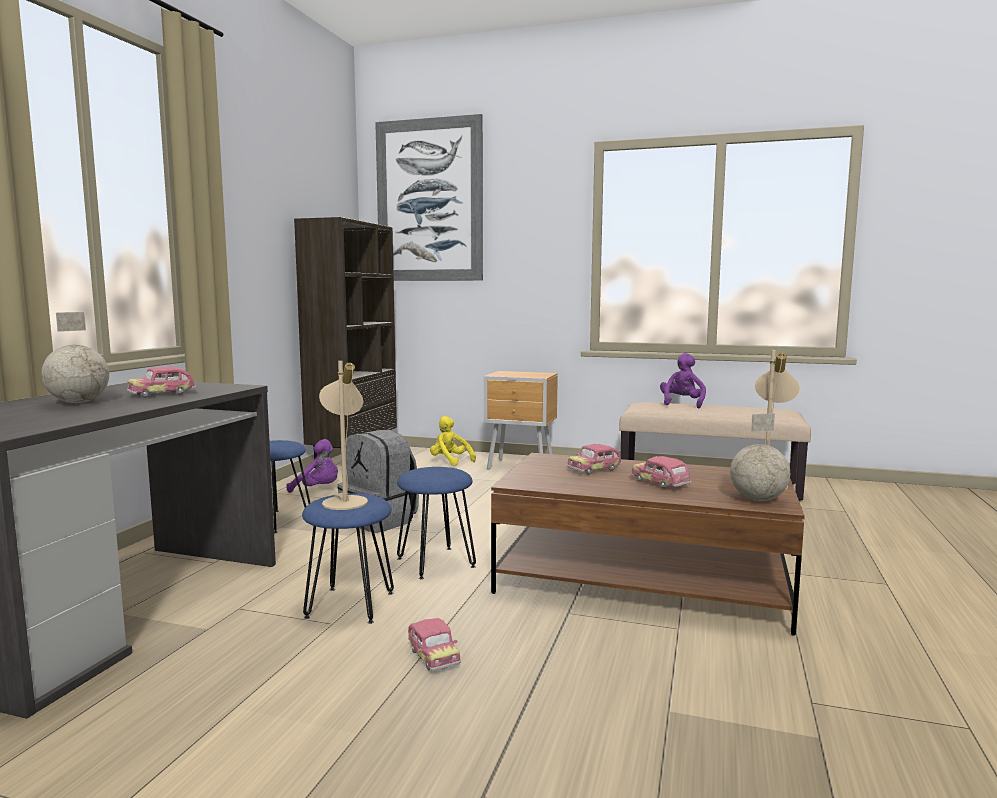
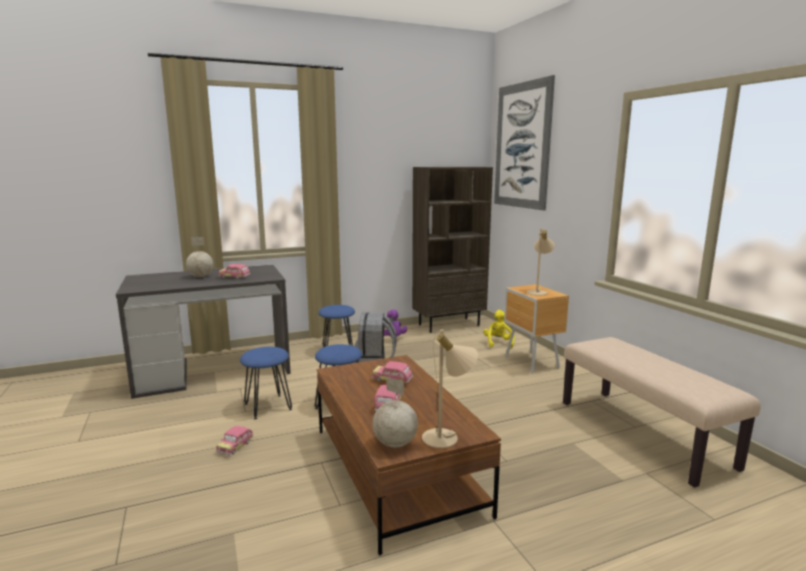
camera: 50 degrees right, 5 degrees up
beige table lamp [319,361,368,510] -> beige table lamp moved to [527,229,555,296]
purple plush toy [660,353,706,408] -> none

